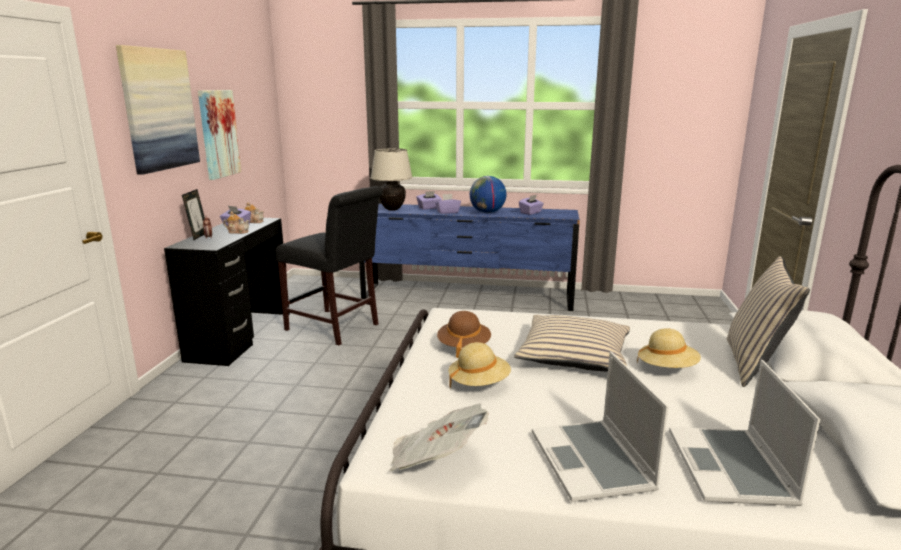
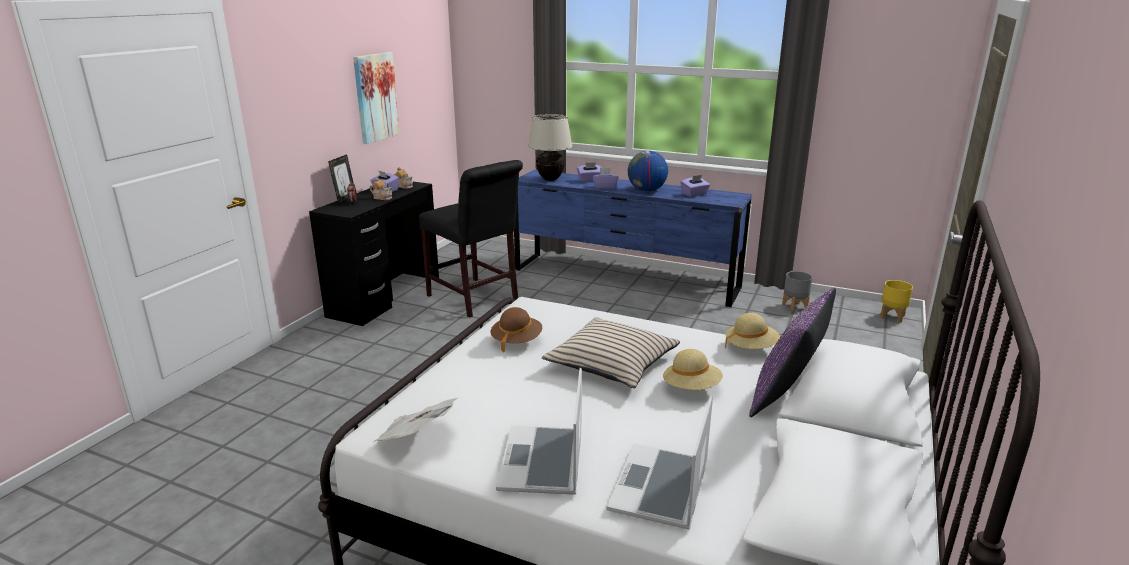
camera: 15 degrees right, 5 degrees up
picture [116,45,200,175] -> none
beige hat [448,342,511,387] -> beige hat moved to [725,313,780,349]
beige pillow [727,256,810,387] -> purple pillow [749,288,836,417]
none -> grey planter [782,271,812,312]
none -> yellow planter [880,280,913,323]

